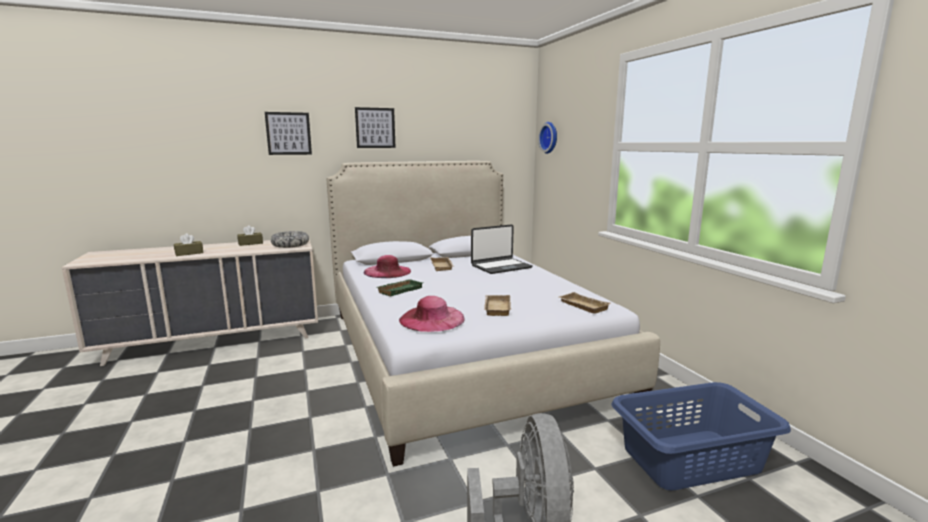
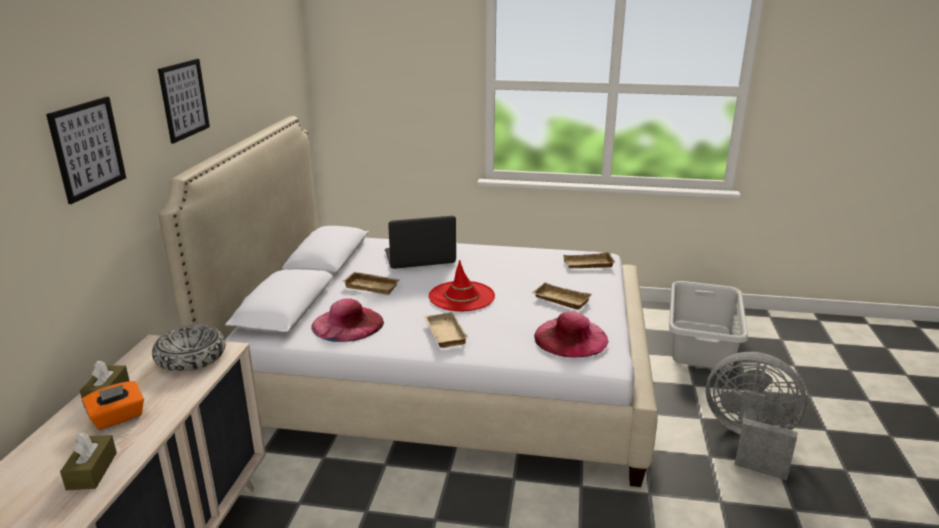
camera: 60 degrees left, 10 degrees up
green tray [376,279,423,296] -> beige tray [424,312,468,348]
laptop [471,224,533,274] -> laptop turned 105 degrees counterclockwise [385,216,456,269]
wall clock [538,122,557,154] -> none
blue laundry basket [612,382,791,490] -> grey laundry basket [669,281,748,370]
none -> orange tissue box [82,381,144,430]
none -> red hat [429,260,495,311]

